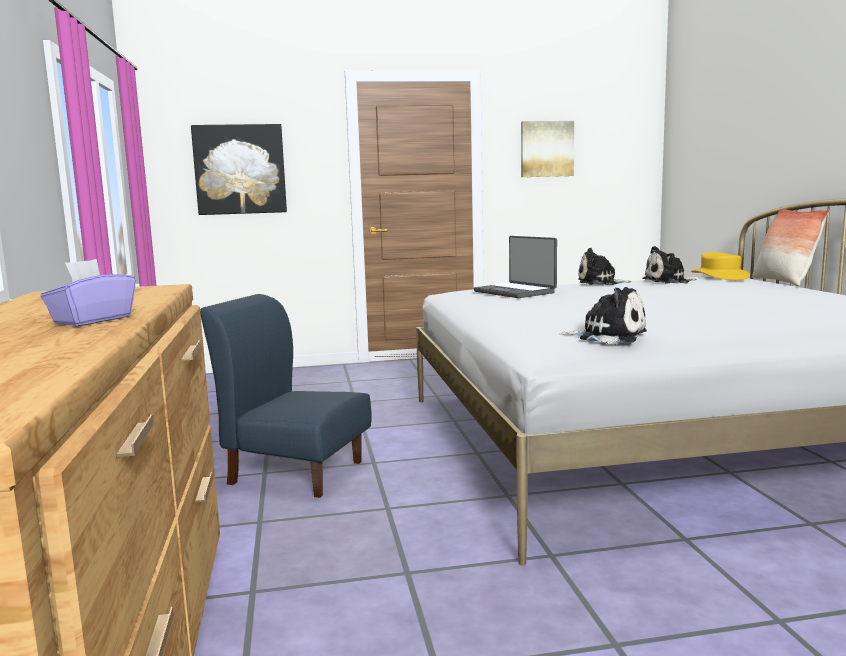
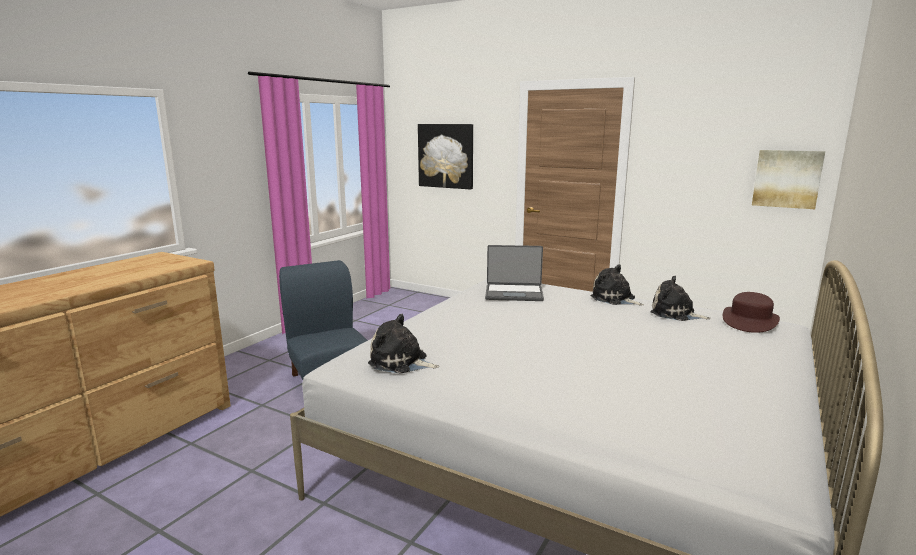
camera: 40 degrees right, 5 degrees up
purple tissue box [41,259,136,326] -> none
laptop [474,236,557,298] -> laptop turned 90 degrees counterclockwise [485,245,544,301]
picture [521,121,574,177] -> picture moved to [752,150,825,209]
plush toy [559,287,647,344] -> plush toy turned 135 degrees clockwise [368,314,439,374]
yellow hat [691,252,750,280] -> brown hat [723,292,780,333]
pillow [752,209,829,286] -> none

